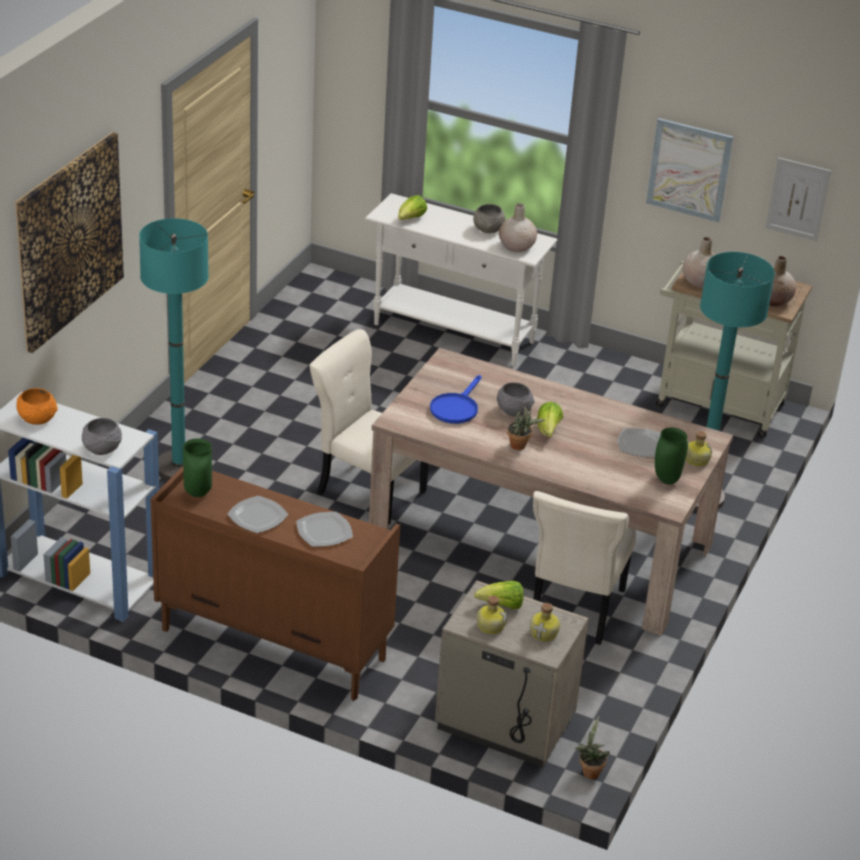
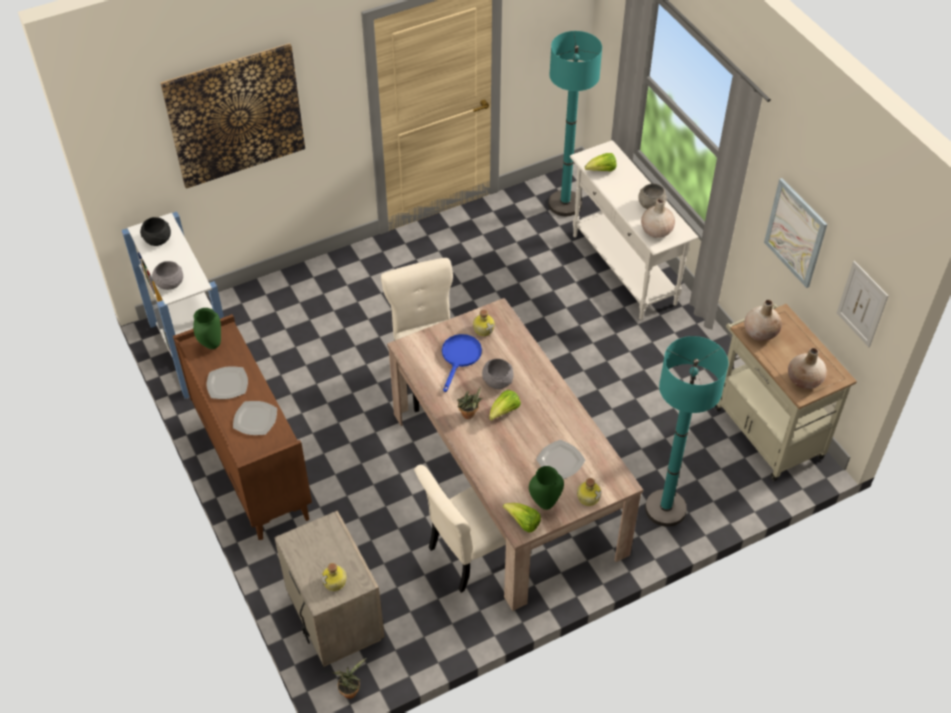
camera: 40 degrees right, 15 degrees up
orange bowl [16,388,58,425] -> black bowl [140,217,171,246]
turquoise floor lamp [139,218,209,481] -> turquoise floor lamp moved to [548,31,602,216]
blue frying pan [430,375,481,424] -> blue frying pan turned 135 degrees clockwise [442,334,482,392]
lettuce [474,581,523,609] -> lettuce moved to [503,503,541,533]
bottle [477,596,507,635] -> bottle moved to [473,310,495,336]

